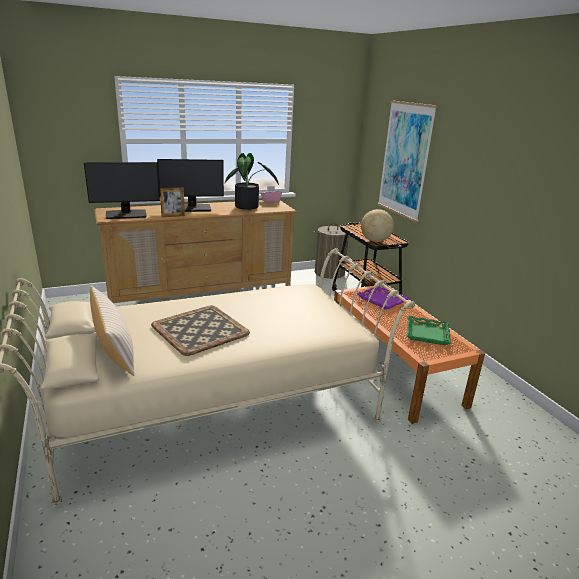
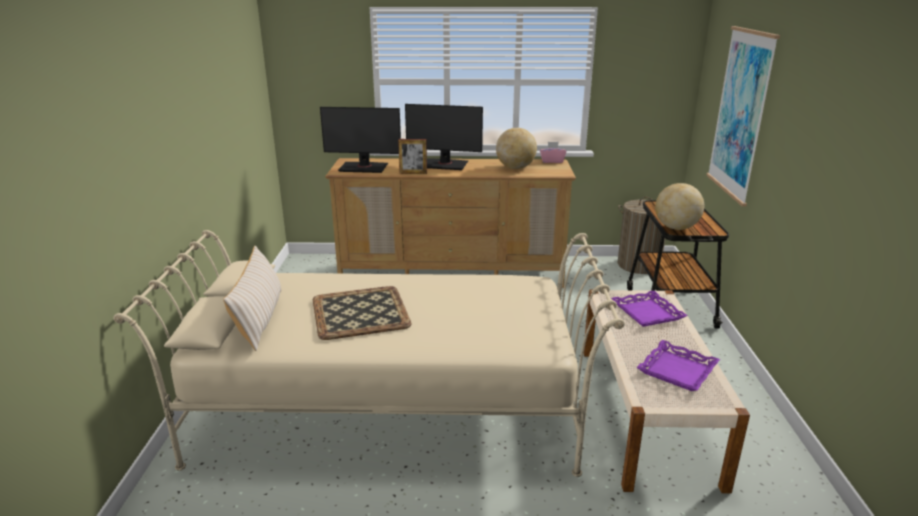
camera: 25 degrees right, 0 degrees up
potted plant [225,153,279,210] -> globe [496,128,537,169]
orange bench [334,284,485,424] -> beige bench [583,289,750,494]
green tray [407,316,451,345] -> purple tray [636,340,720,391]

